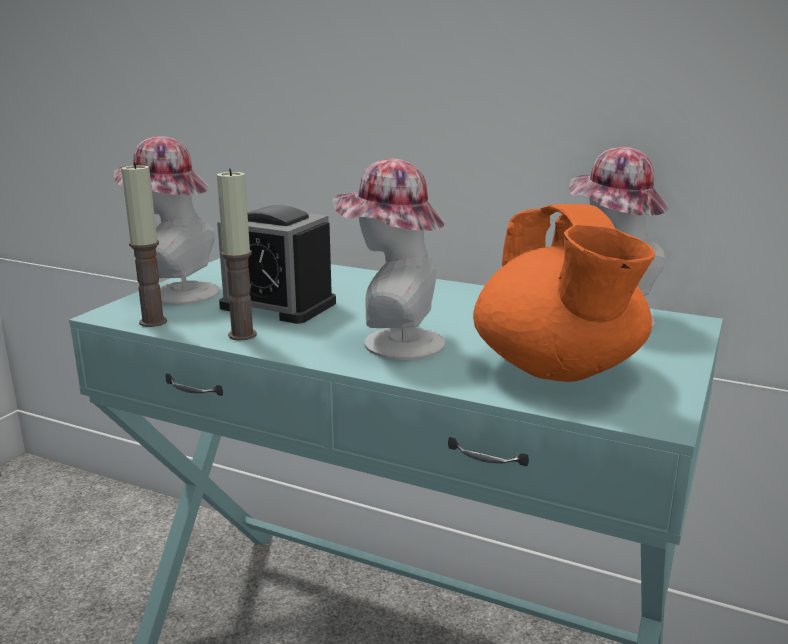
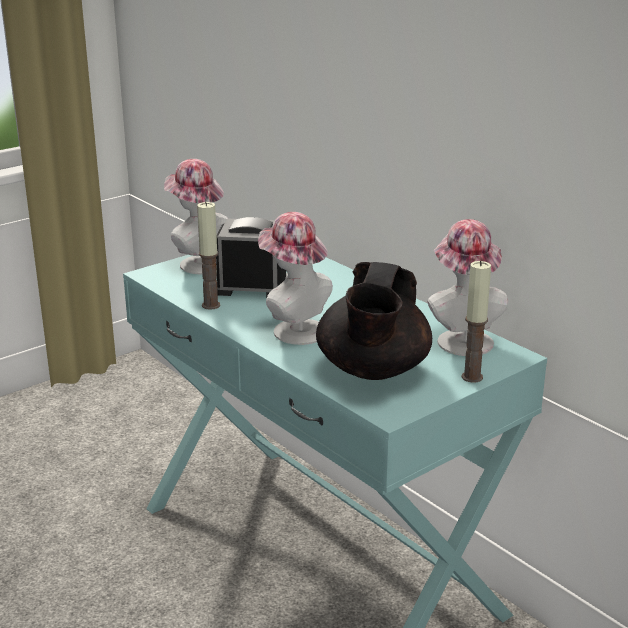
camera: 25 degrees right, 5 degrees up
candle [121,162,167,327] -> candle moved to [462,261,491,383]
alarm clock [217,205,336,324] -> alarm clock turned 135 degrees clockwise [216,217,288,298]
orange teapot [473,204,655,382] -> black teapot [316,262,432,380]

